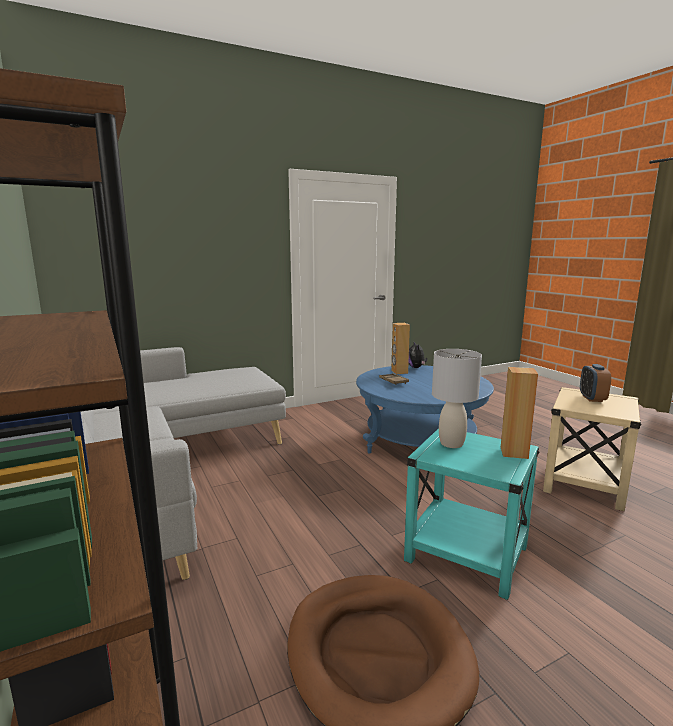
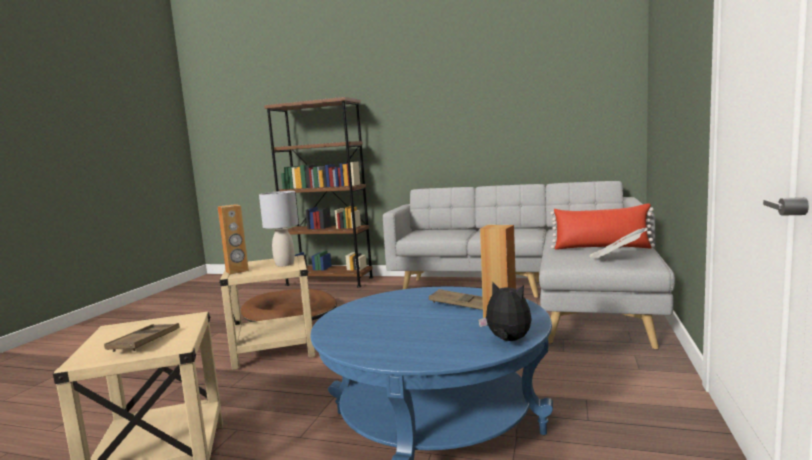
camera: 135 degrees right, 5 degrees down
turquoise side table [404,428,540,600] -> beige side table [219,255,316,370]
alarm clock [580,364,611,402] -> brown tray [104,323,180,352]
none -> red pillow [550,203,655,250]
none -> newspaper [589,228,648,259]

